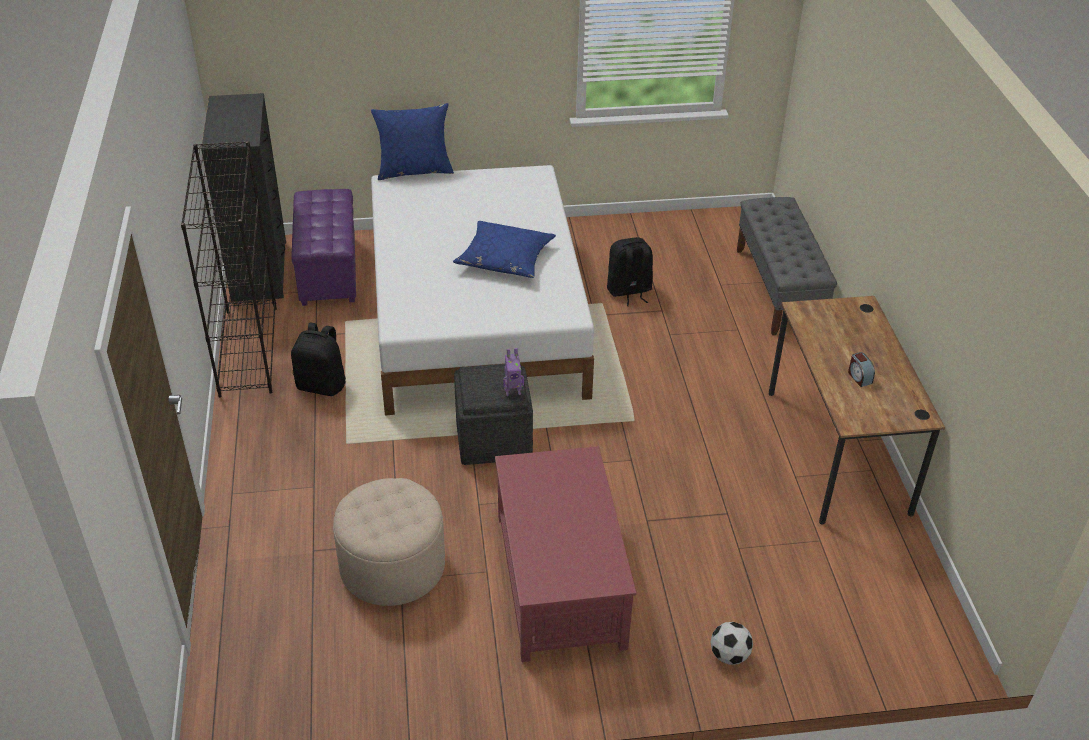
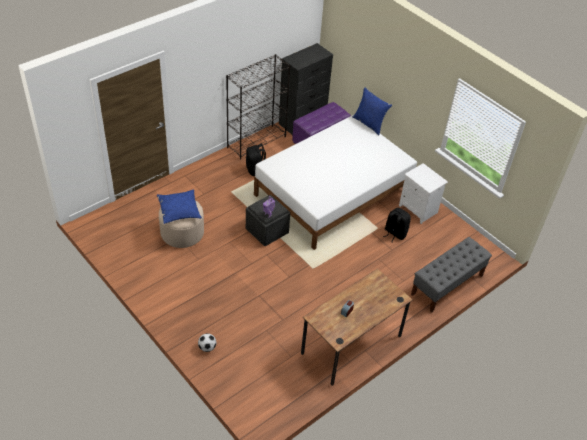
camera: 55 degrees right, 5 degrees up
blue pillow [453,221,556,278] -> blue pillow moved to [157,190,202,224]
red coffee table [495,446,637,662] -> none
none -> white nightstand [399,163,448,224]

